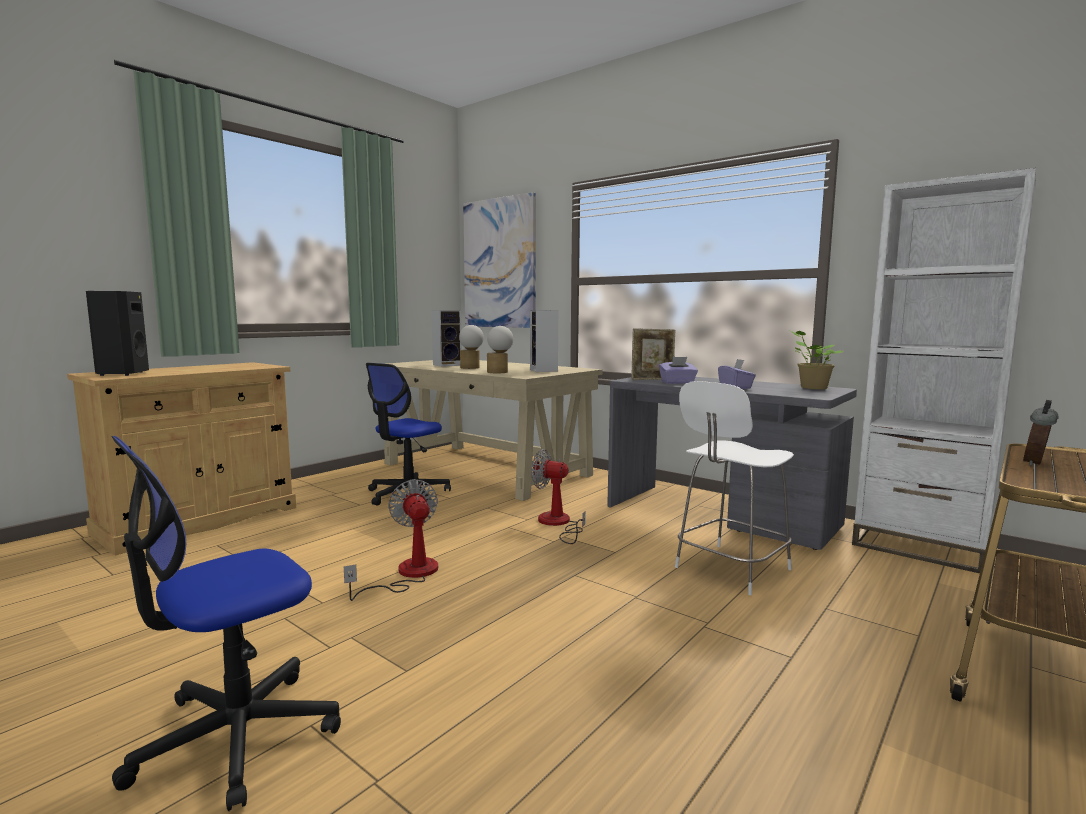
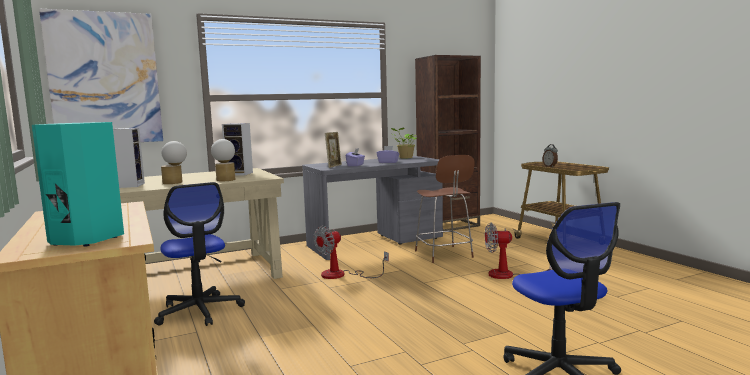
camera: 65 degrees left, 0 degrees up
black speaker [86,291,149,376] -> turquoise speaker [32,122,124,247]
fan [344,479,438,601] -> fan moved to [485,223,552,279]
white chair [675,381,794,595] -> brown chair [415,155,475,263]
white bookcase [852,168,1036,574] -> brown bookcase [415,55,481,231]

